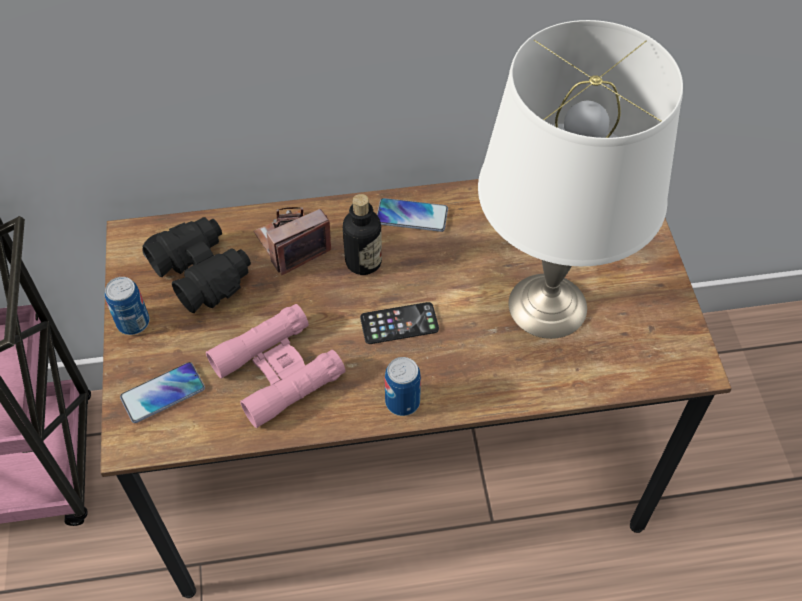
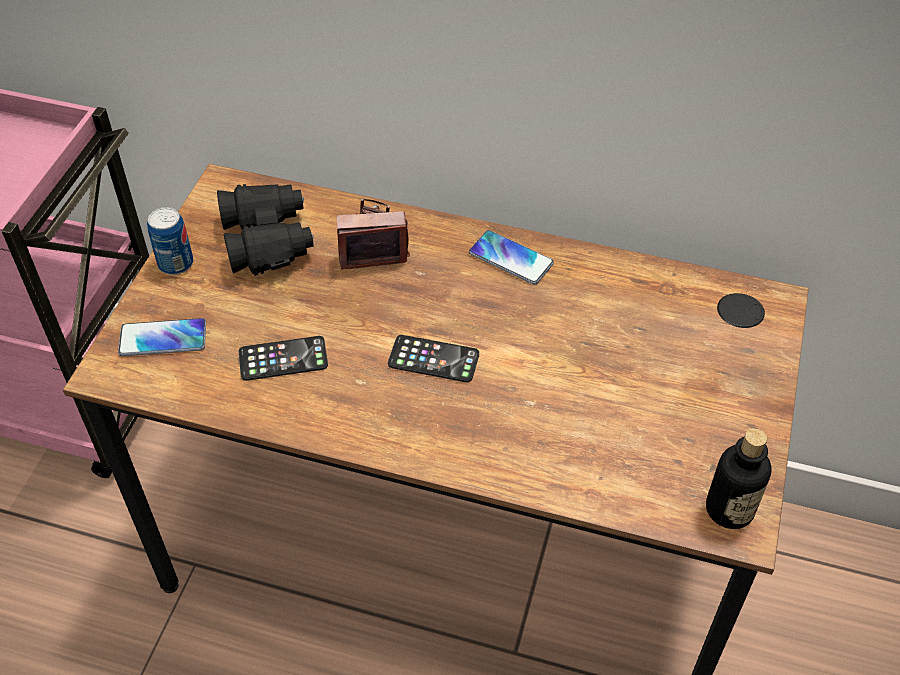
camera: 25 degrees right, 5 degrees down
pink binoculars [206,304,345,428] -> phone [239,336,328,381]
bottle [343,194,382,275] -> bottle moved to [706,428,772,529]
can [385,357,421,416] -> none
white table lamp [478,20,683,339] -> none

